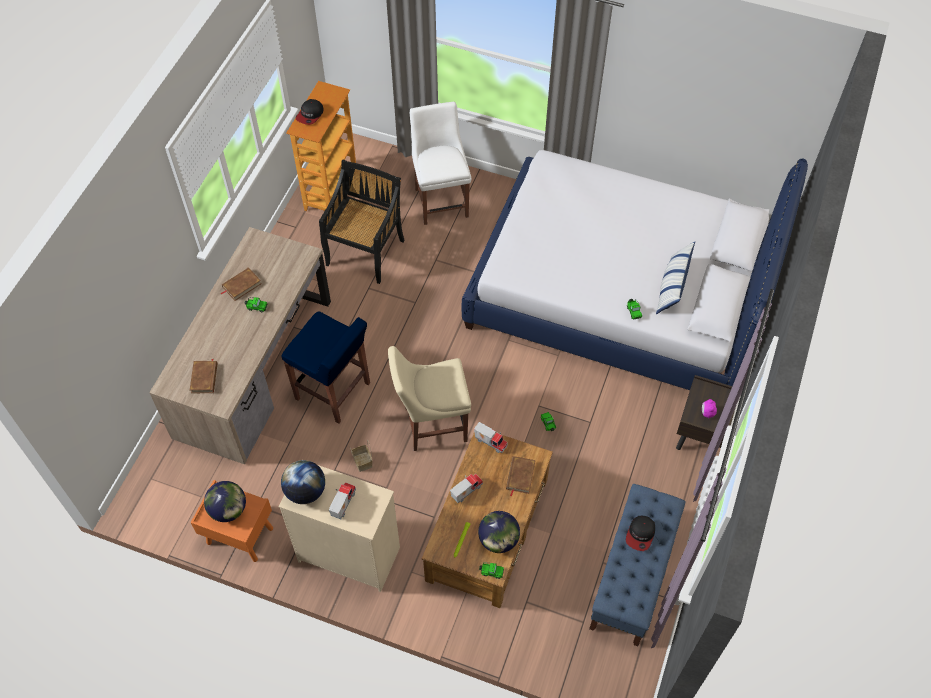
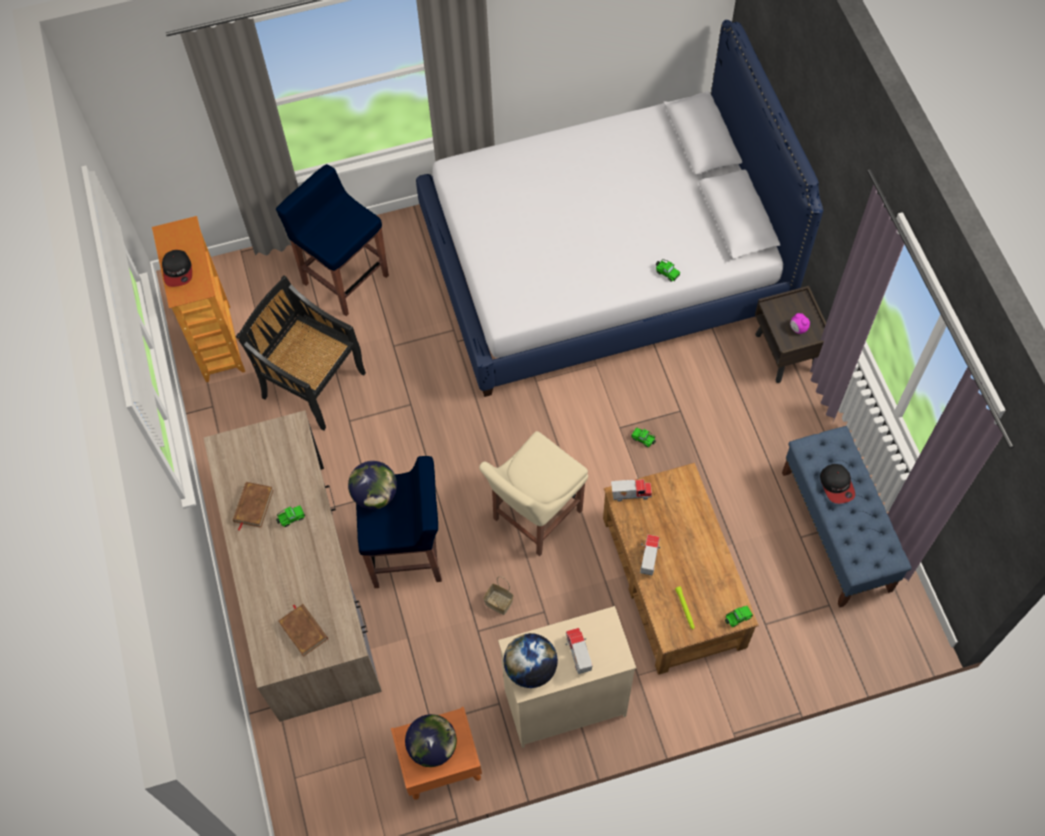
camera: 35 degrees left, 5 degrees up
black chair [319,160,405,284] -> black chair turned 45 degrees counterclockwise [236,275,366,430]
white chair [410,102,471,225] -> blue stool [276,164,389,316]
globe [478,511,520,553] -> globe moved to [348,461,397,509]
brown book [506,456,535,497] -> none
pillow [656,242,695,314] -> none

